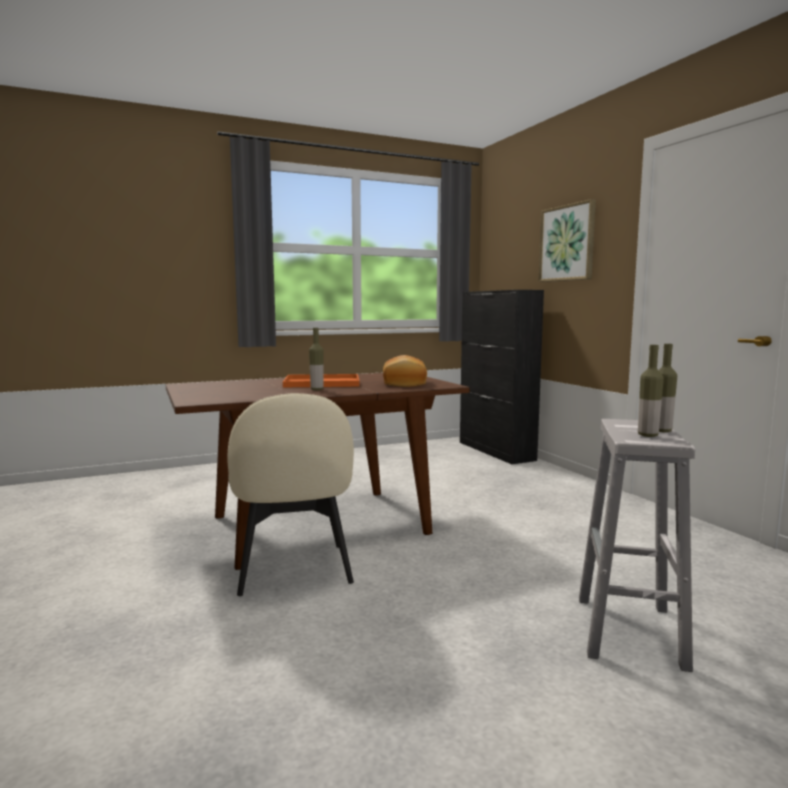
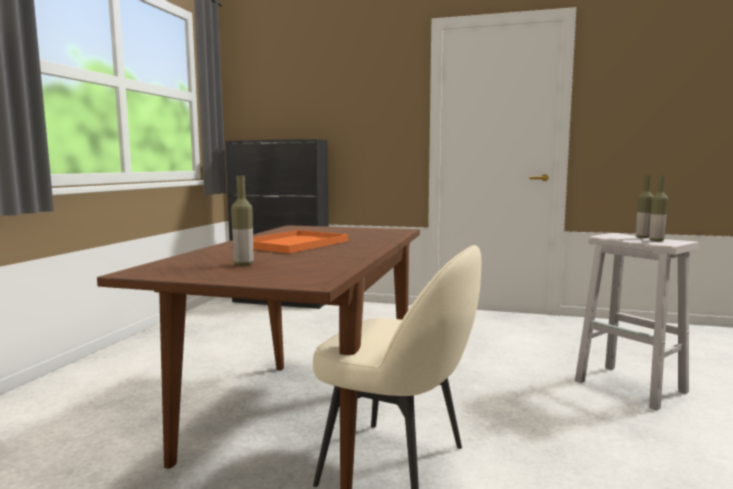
camera: 50 degrees left, 0 degrees up
bottle [309,328,324,390] -> bottle moved to [231,176,254,266]
bread [383,355,427,387] -> none
picture [538,199,596,282] -> none

